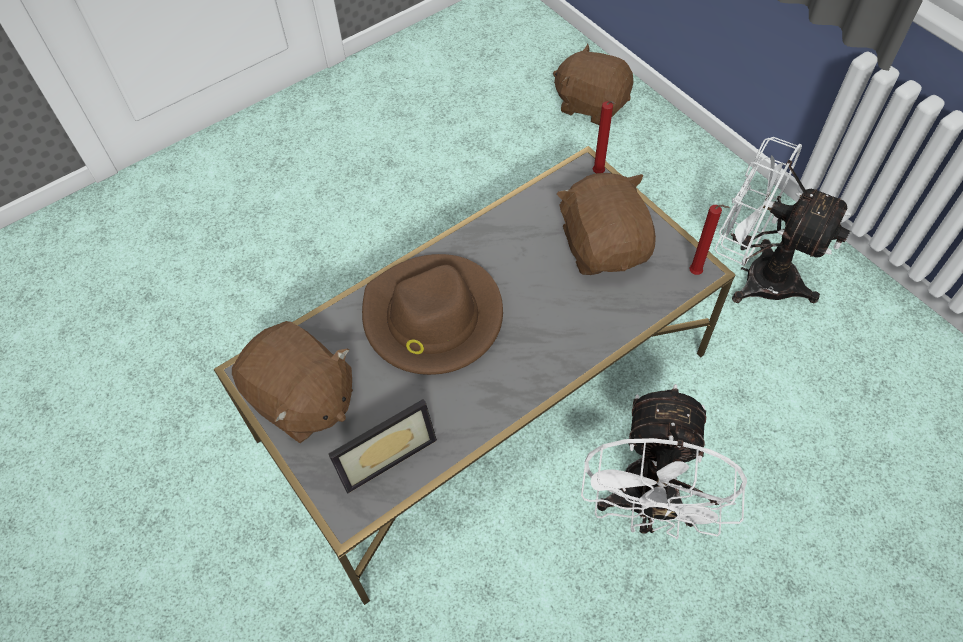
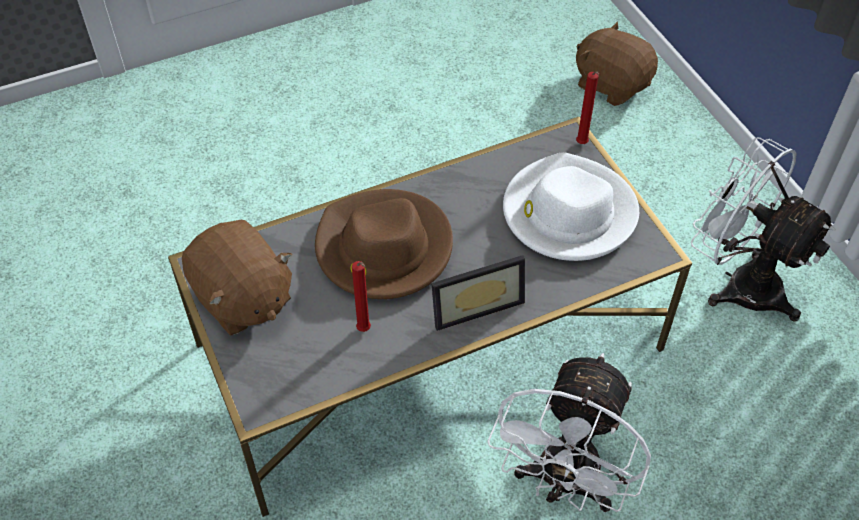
camera: 10 degrees right, 5 degrees down
picture frame [328,399,437,493] -> picture frame moved to [431,255,525,331]
brown plush toy [557,173,656,275] -> white hat [503,152,639,261]
red candle [689,204,730,275] -> red candle moved to [352,261,371,332]

